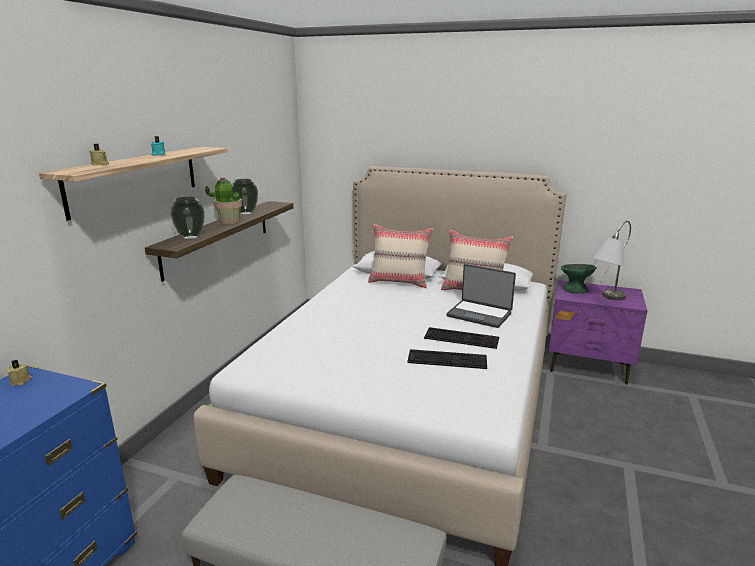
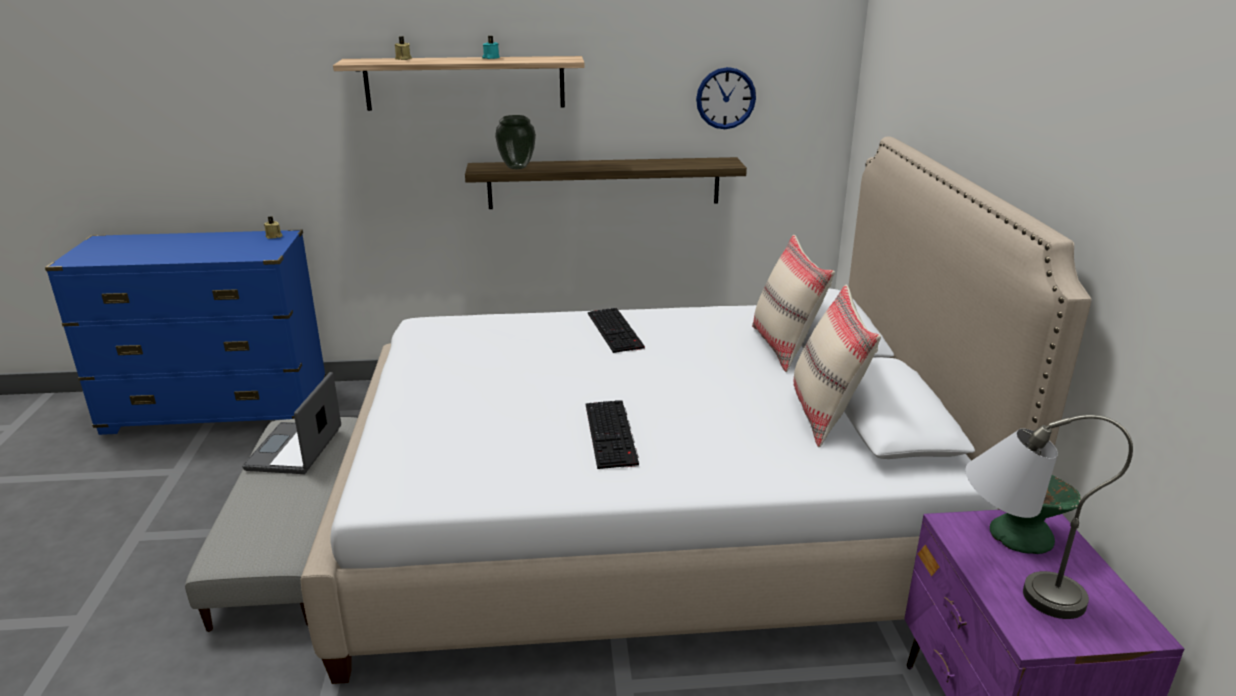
camera: 65 degrees right, 5 degrees up
potted plant [205,177,242,224] -> none
vase [232,179,258,215] -> none
keyboard [407,349,487,369] -> keyboard moved to [588,308,645,353]
laptop [446,264,516,328] -> laptop moved to [242,372,341,474]
none -> wall clock [696,67,756,129]

